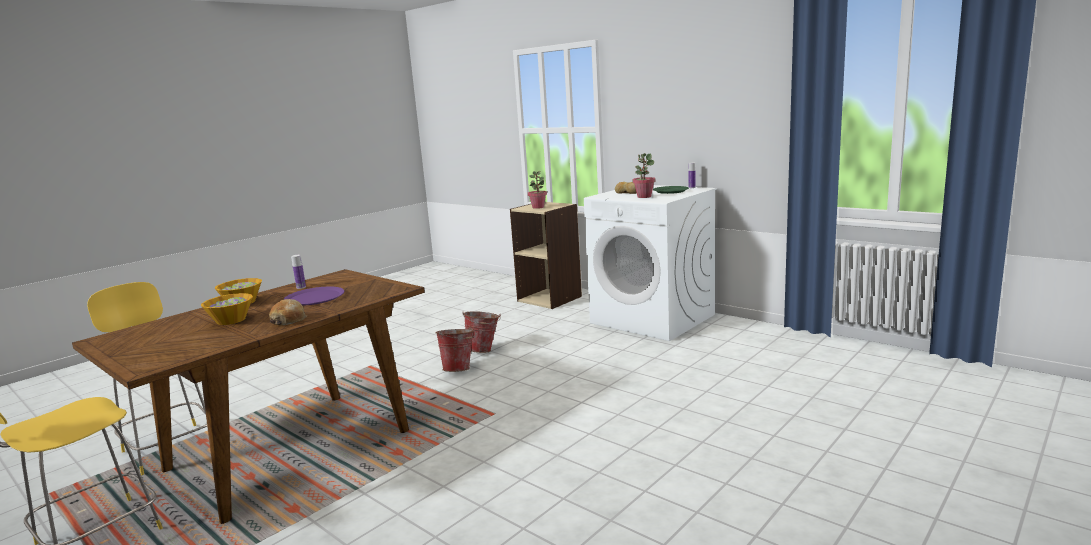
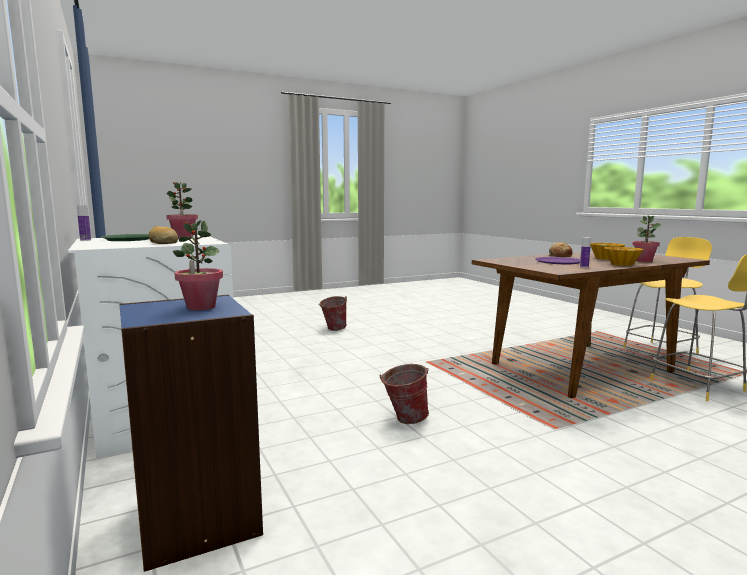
camera: 160 degrees left, 5 degrees down
bucket [435,327,476,372] -> bucket moved to [319,296,347,331]
beige bookcase [510,202,582,309] -> blue bookcase [119,295,263,572]
none -> potted plant [632,215,661,262]

